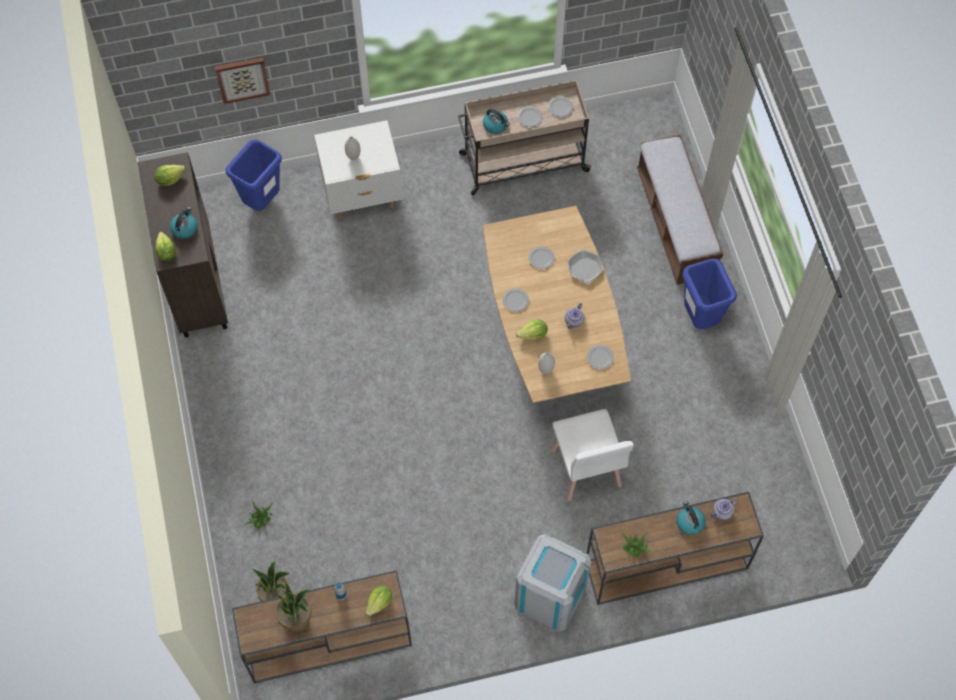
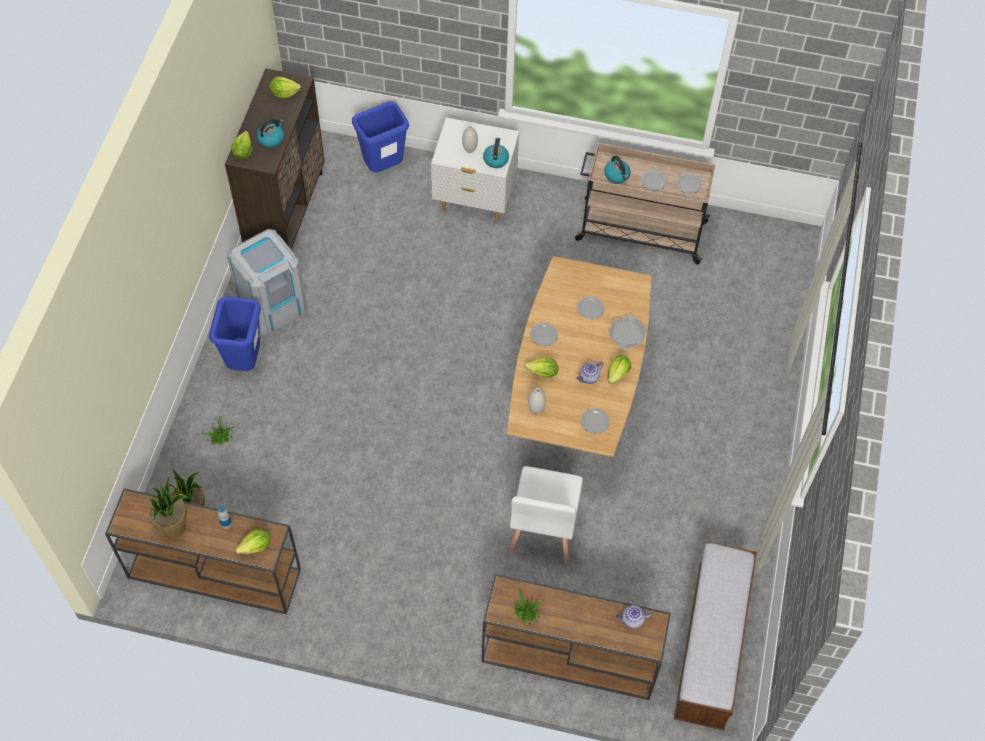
camera: 25 degrees right, 5 degrees down
picture [215,57,270,104] -> none
grey trash can [514,534,592,632] -> grey trash can moved to [227,229,307,334]
bench [637,135,723,285] -> bench moved to [674,541,757,730]
kettle [677,501,706,535] -> kettle moved to [483,138,509,168]
blue trash can [683,259,737,329] -> blue trash can moved to [209,297,261,371]
none -> lettuce [608,355,631,384]

